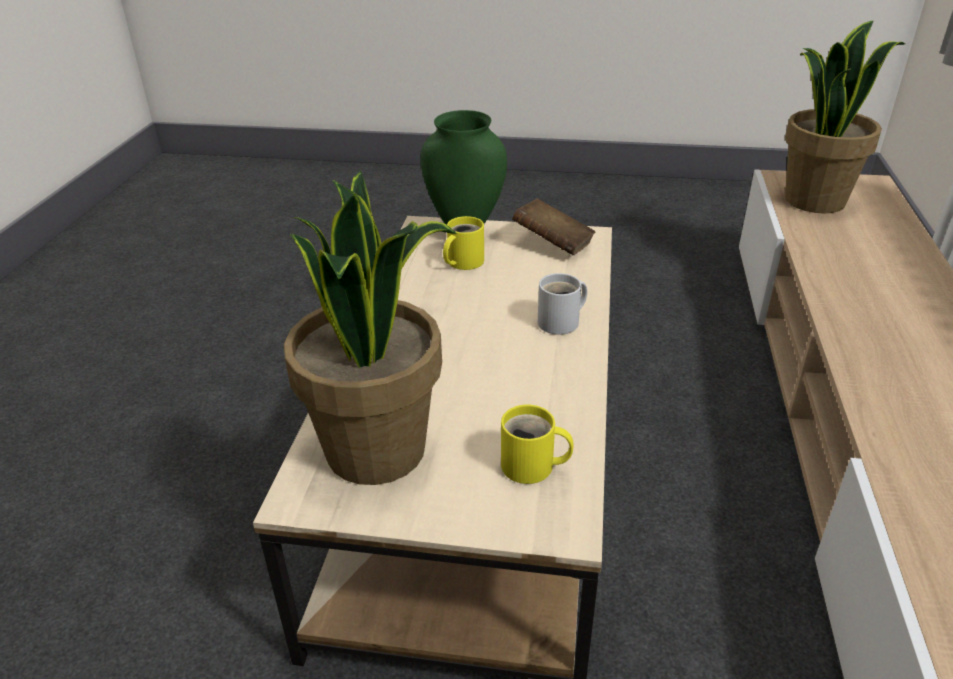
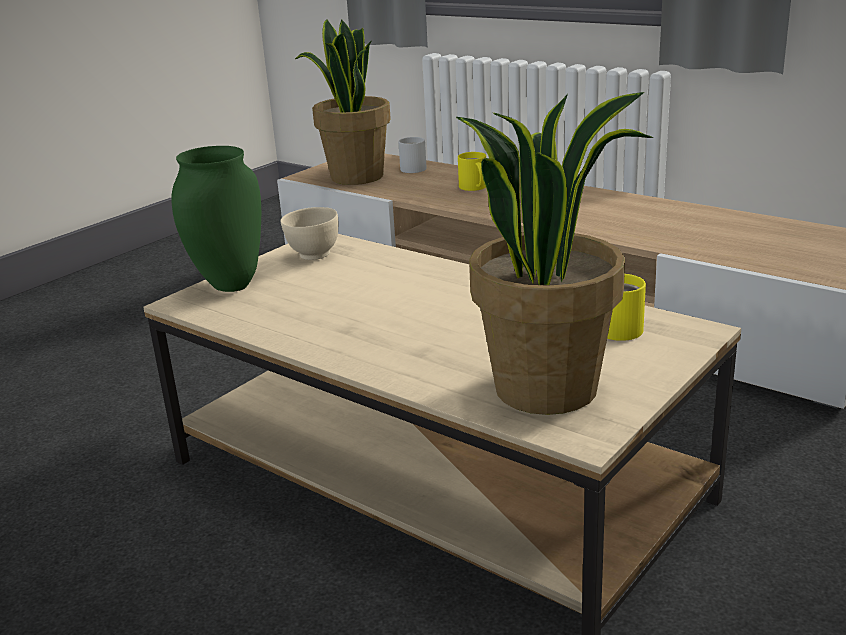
camera: 60 degrees left, 10 degrees down
yellow mug [443,216,484,270] -> yellow mug moved to [458,152,486,191]
brown book [512,199,596,255] -> beige bowl [281,207,338,260]
white mug [538,273,587,335] -> white mug moved to [398,137,427,173]

